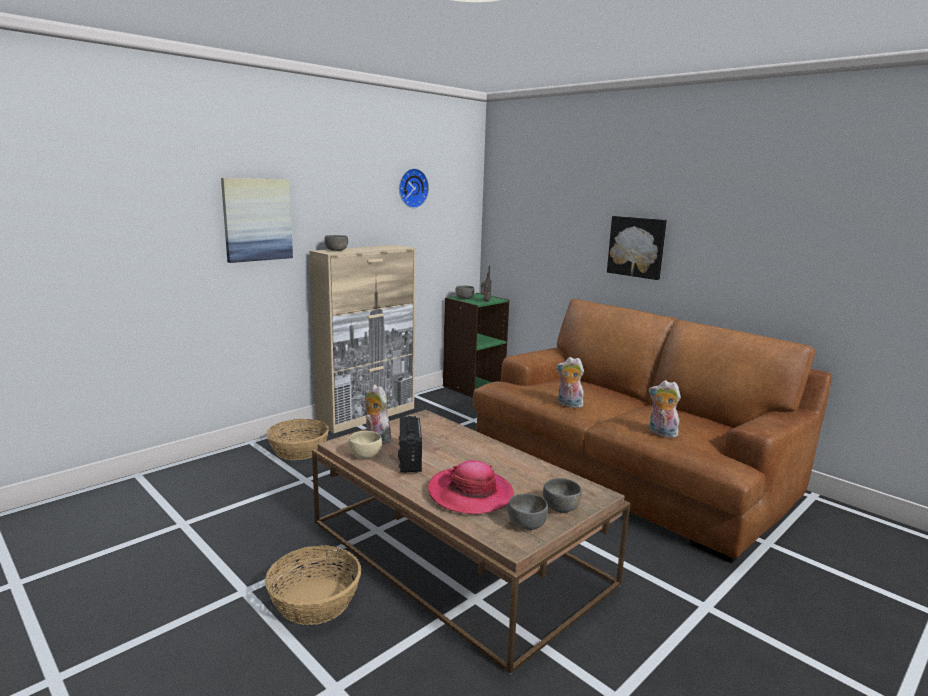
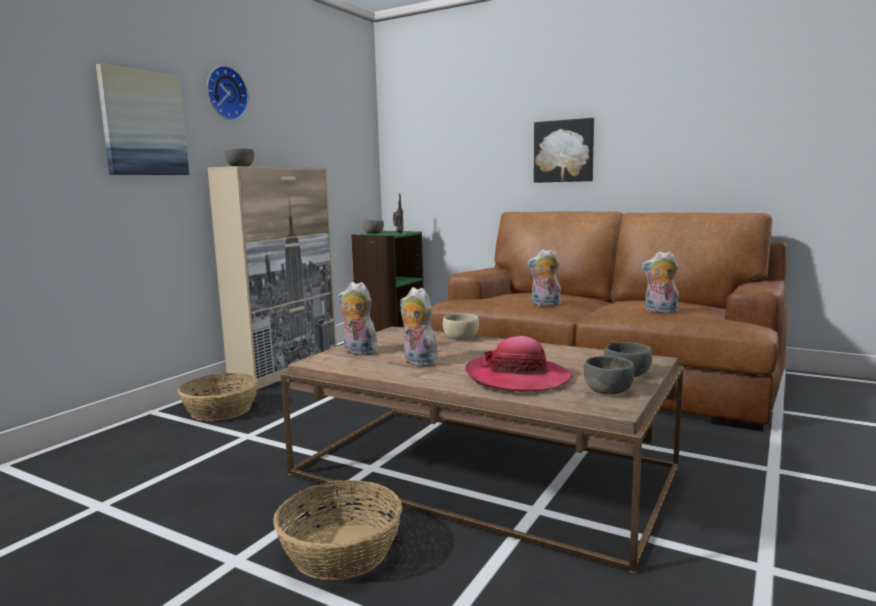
camera: 15 degrees left, 5 degrees down
beige bowl [348,431,382,459] -> beige bowl moved to [443,314,479,340]
radio [398,416,422,473] -> plush toy [400,287,439,367]
wall clock [399,168,429,208] -> wall clock moved to [207,66,249,120]

